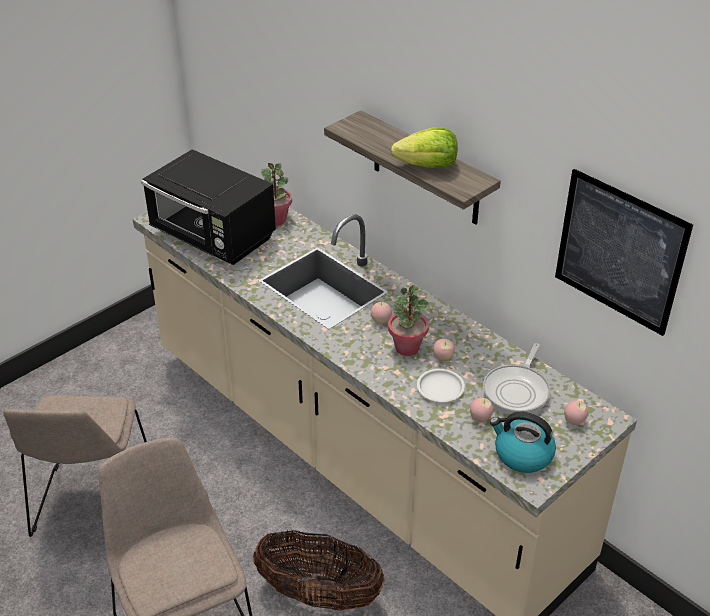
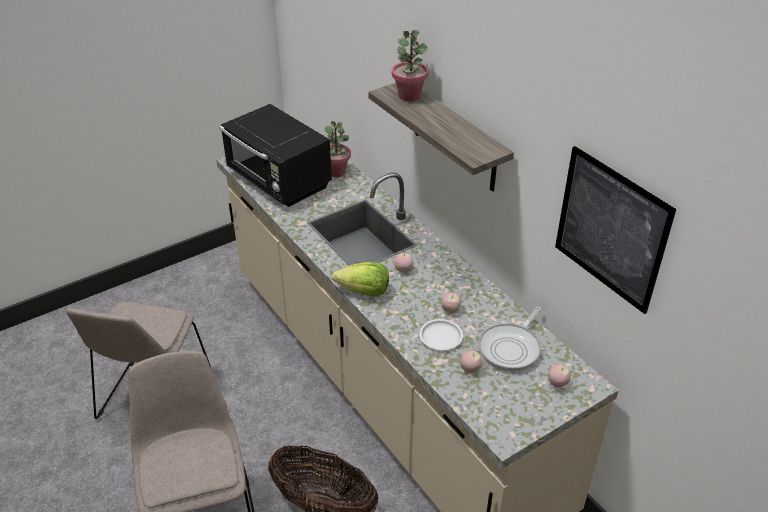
camera: 10 degrees right, 0 degrees up
potted plant [388,285,430,356] -> potted plant moved to [392,30,429,102]
lettuce [391,127,458,168] -> lettuce moved to [332,262,389,297]
kettle [490,412,556,473] -> none

